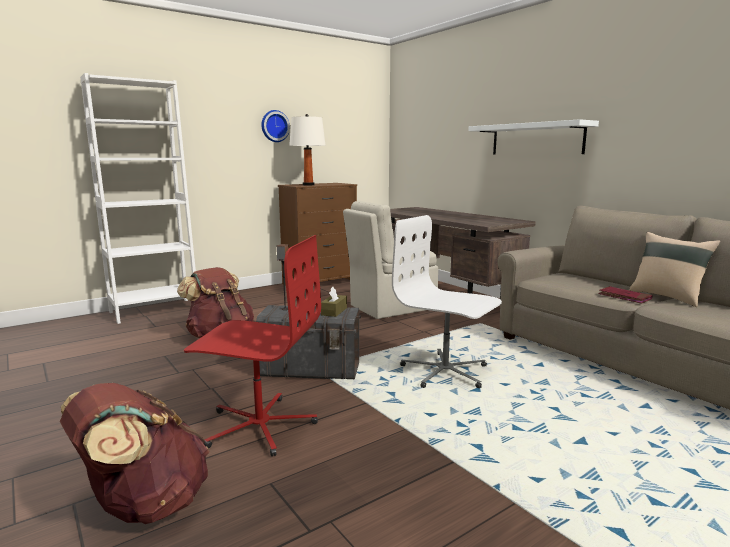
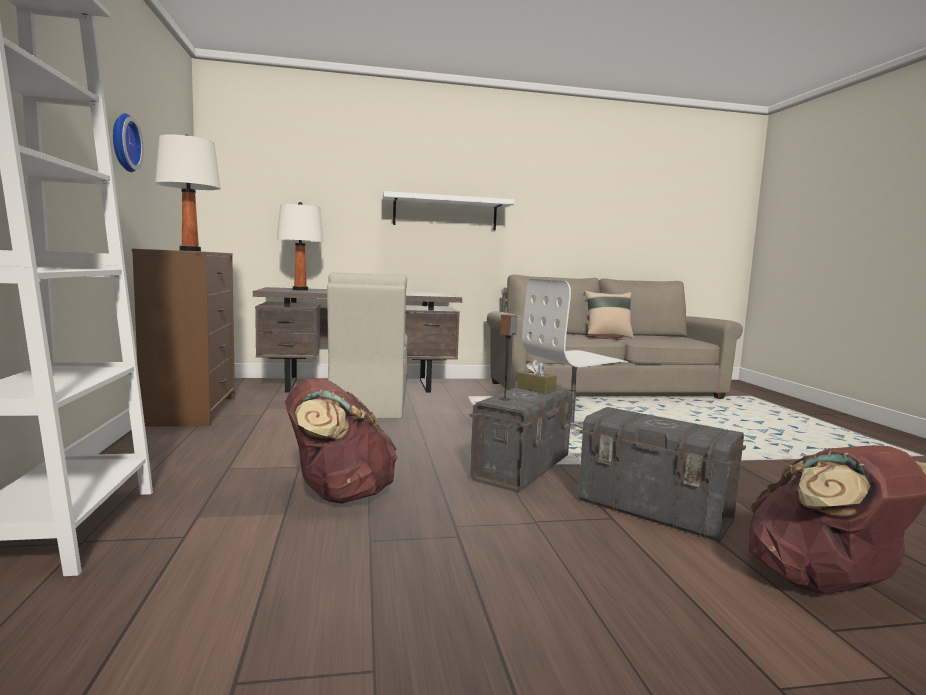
camera: 65 degrees left, 5 degrees down
red office chair [184,235,321,457] -> grey storage box [578,407,746,542]
none -> white table lamp [277,202,324,290]

